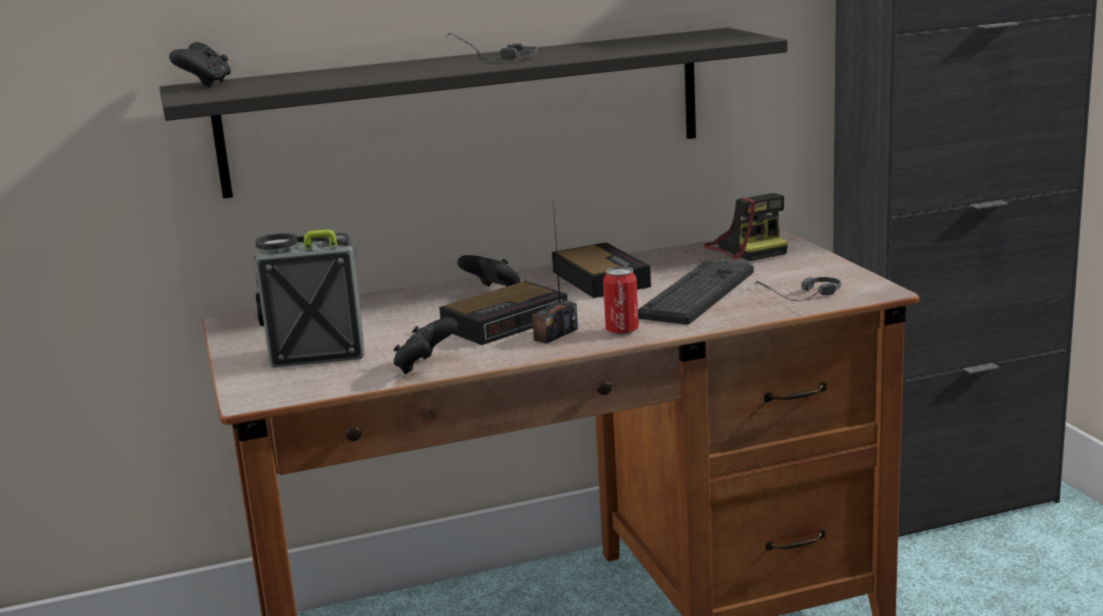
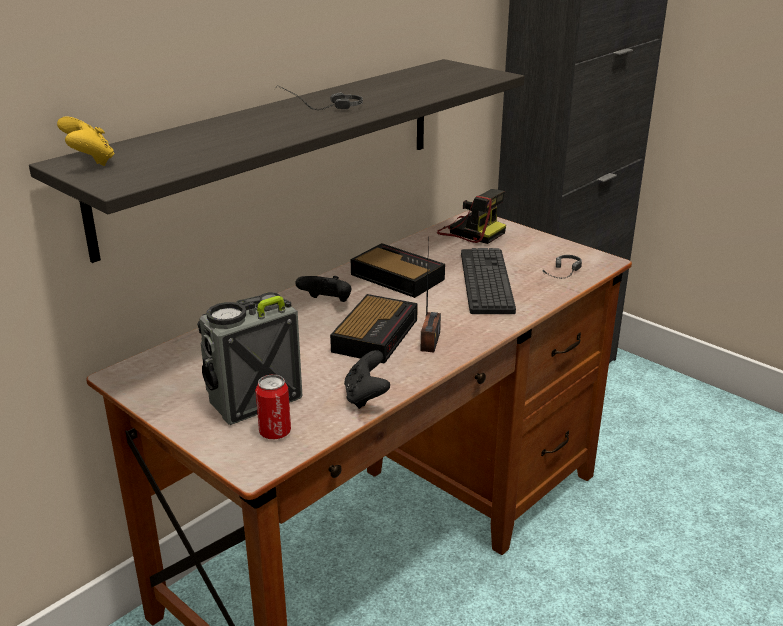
camera: 30 degrees left, 10 degrees up
black game controller [169,42,231,88] -> yellow game controller [57,117,114,166]
can [603,266,639,335] -> can moved to [255,375,291,439]

